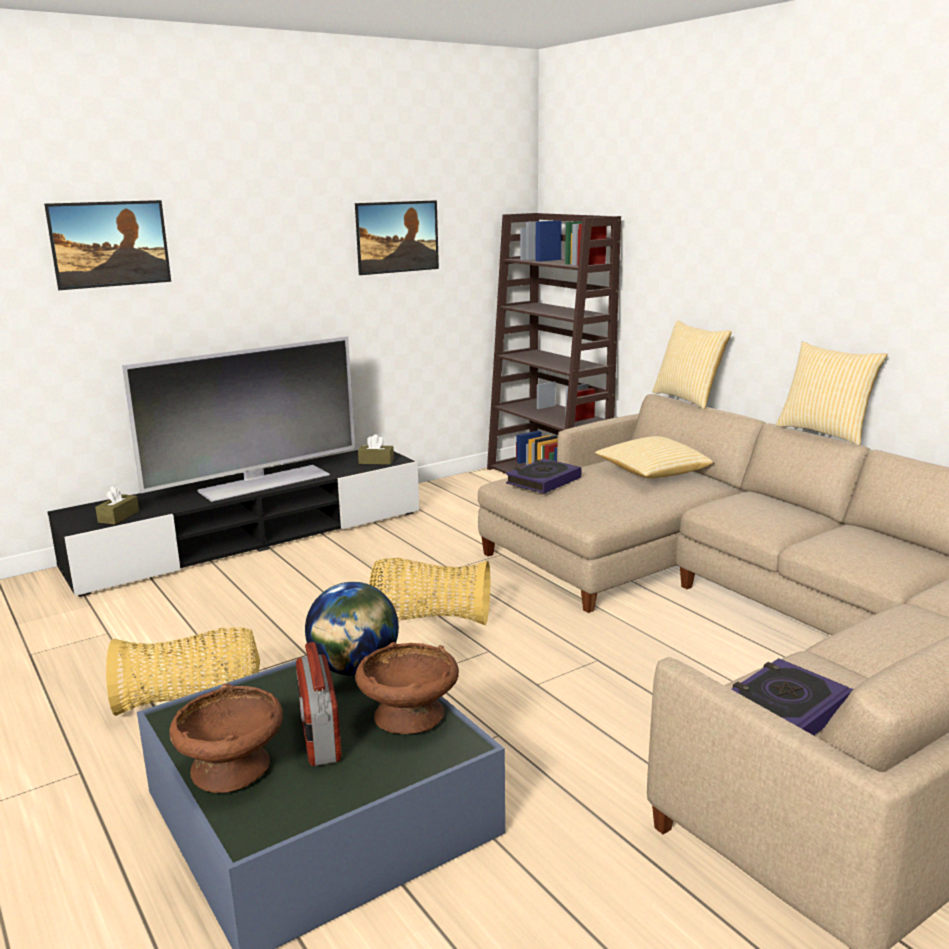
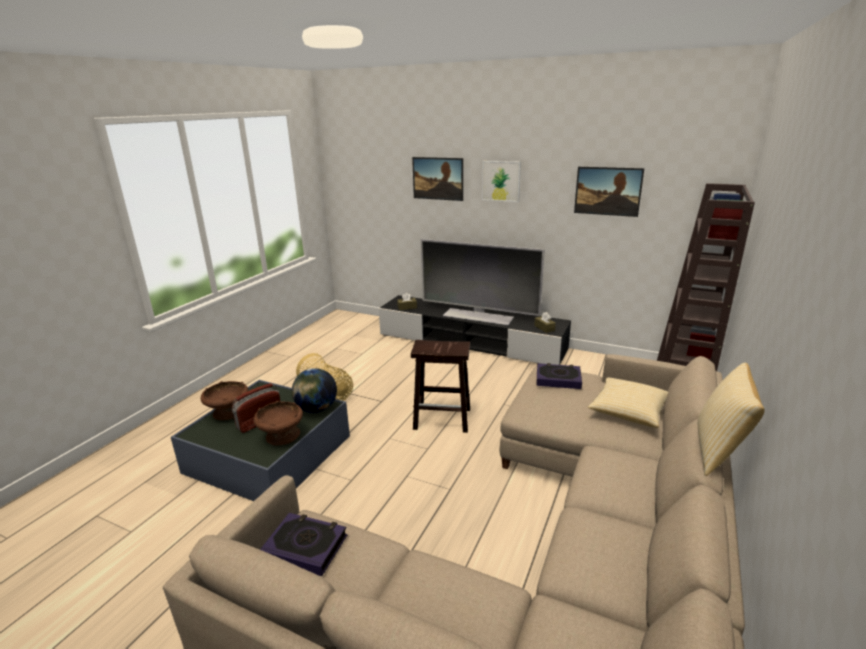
camera: 60 degrees right, 5 degrees up
basket [369,558,490,625] -> brown stool [411,340,470,433]
pillow [653,321,732,409] -> none
none -> picture [482,161,521,202]

